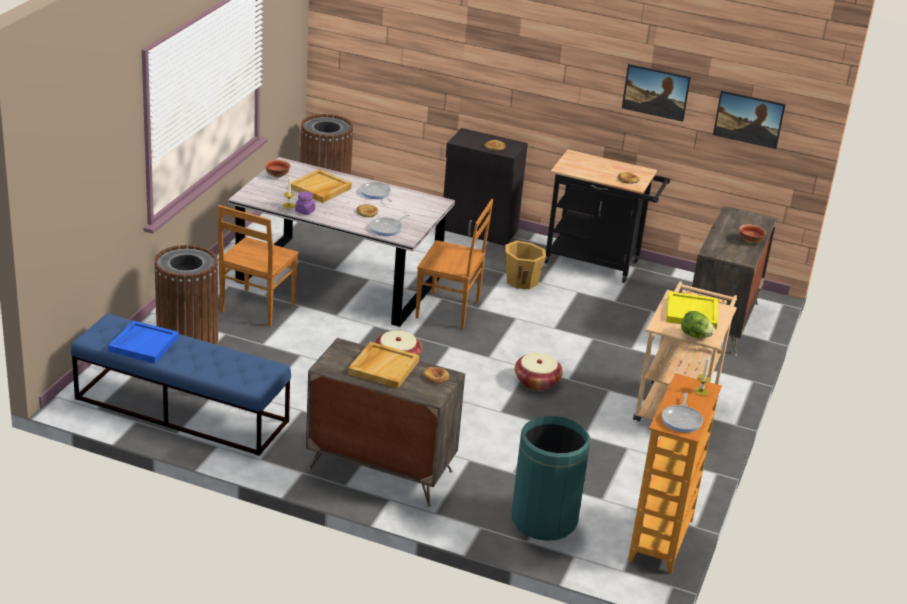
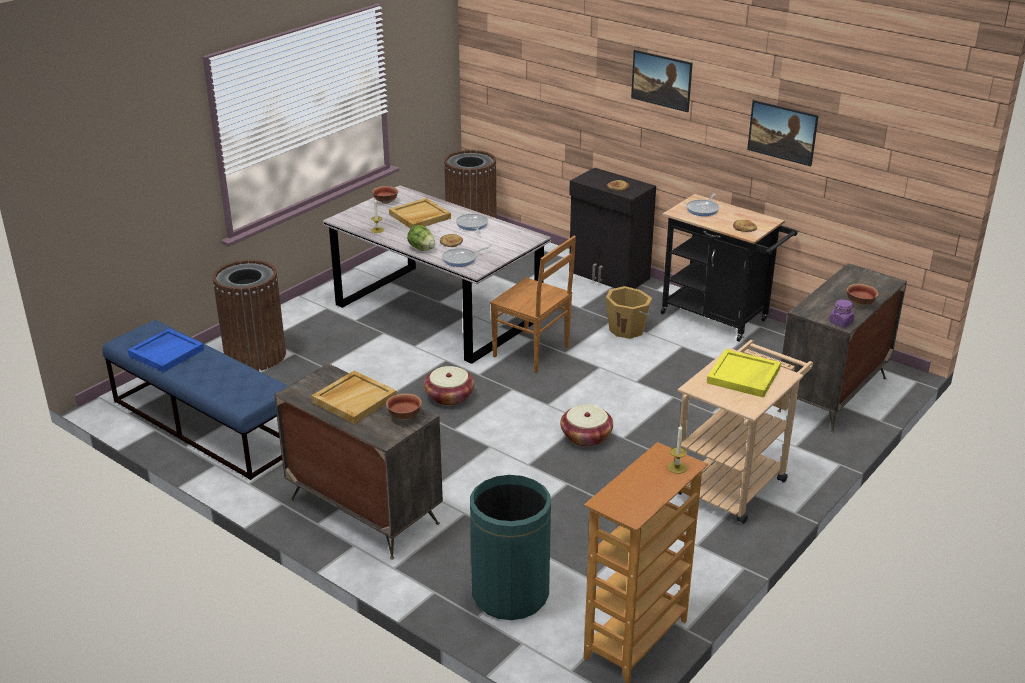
camera: 20 degrees right, 0 degrees up
brown chair [218,205,299,327] -> none
purple jar [295,191,315,215] -> purple jar moved to [829,299,854,327]
bread [423,367,449,384] -> bowl [386,394,422,420]
frying pan [662,393,703,432] -> frying pan moved to [686,193,719,216]
lettuce [681,311,715,339] -> lettuce moved to [407,225,435,251]
picture [713,90,786,149] -> picture moved to [631,50,693,112]

